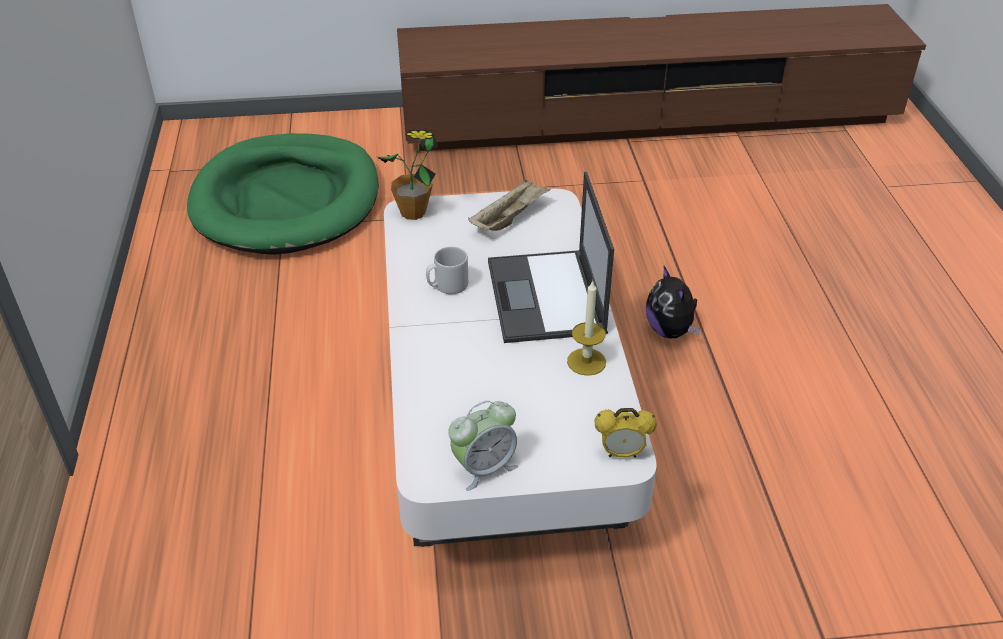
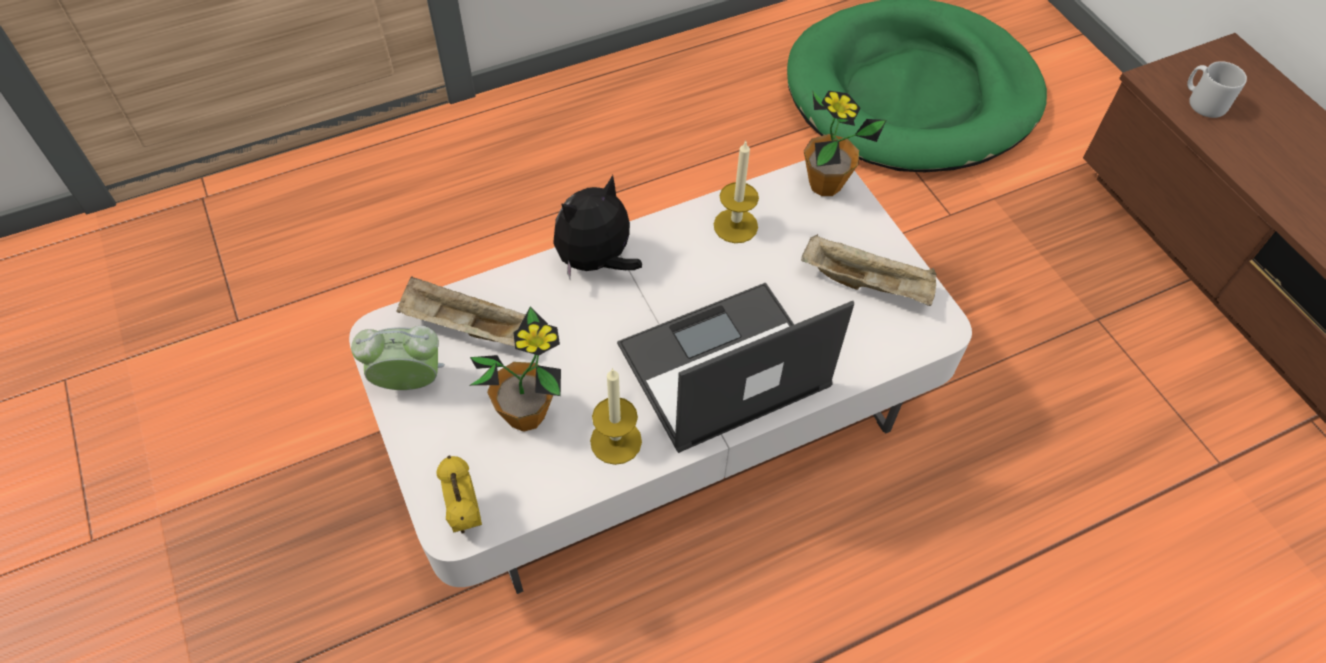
camera: 70 degrees right, 15 degrees up
grey mug [426,246,468,294] -> grey mug moved to [1187,61,1247,118]
alarm clock [448,401,518,491] -> alarm clock turned 135 degrees clockwise [351,326,445,390]
plush toy [646,266,700,338] -> plush toy moved to [553,175,642,279]
none -> beige tray [396,276,526,346]
none -> potted plant [469,306,561,432]
none -> candle [714,141,759,243]

